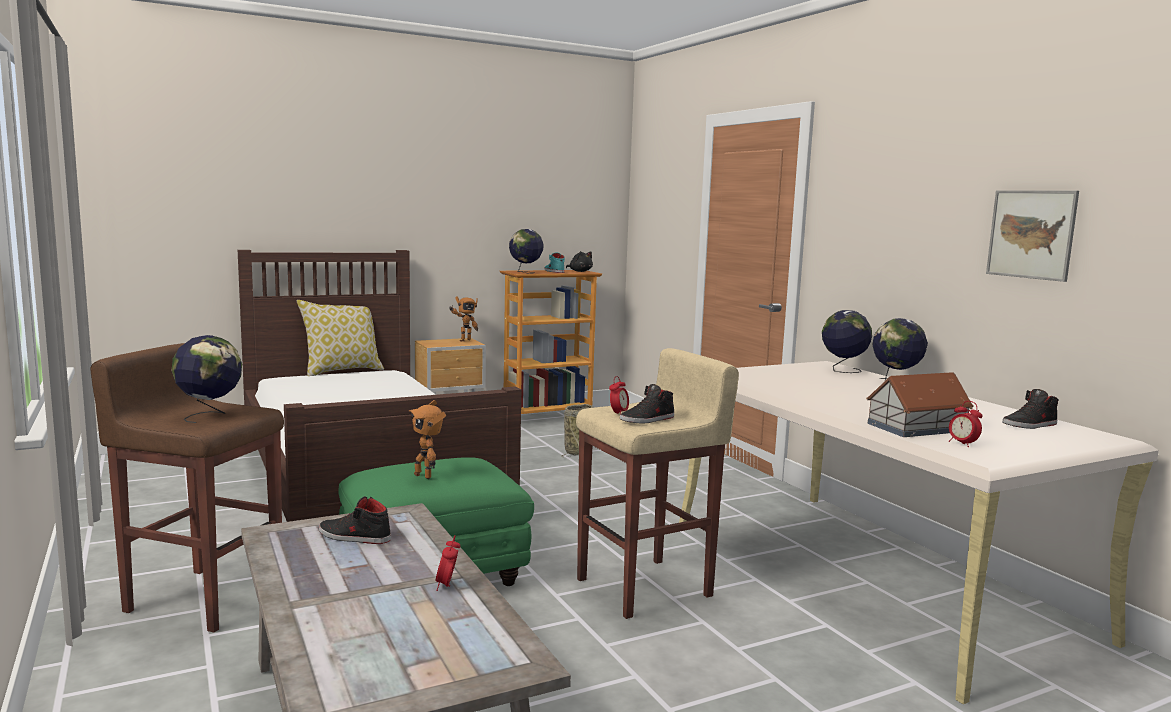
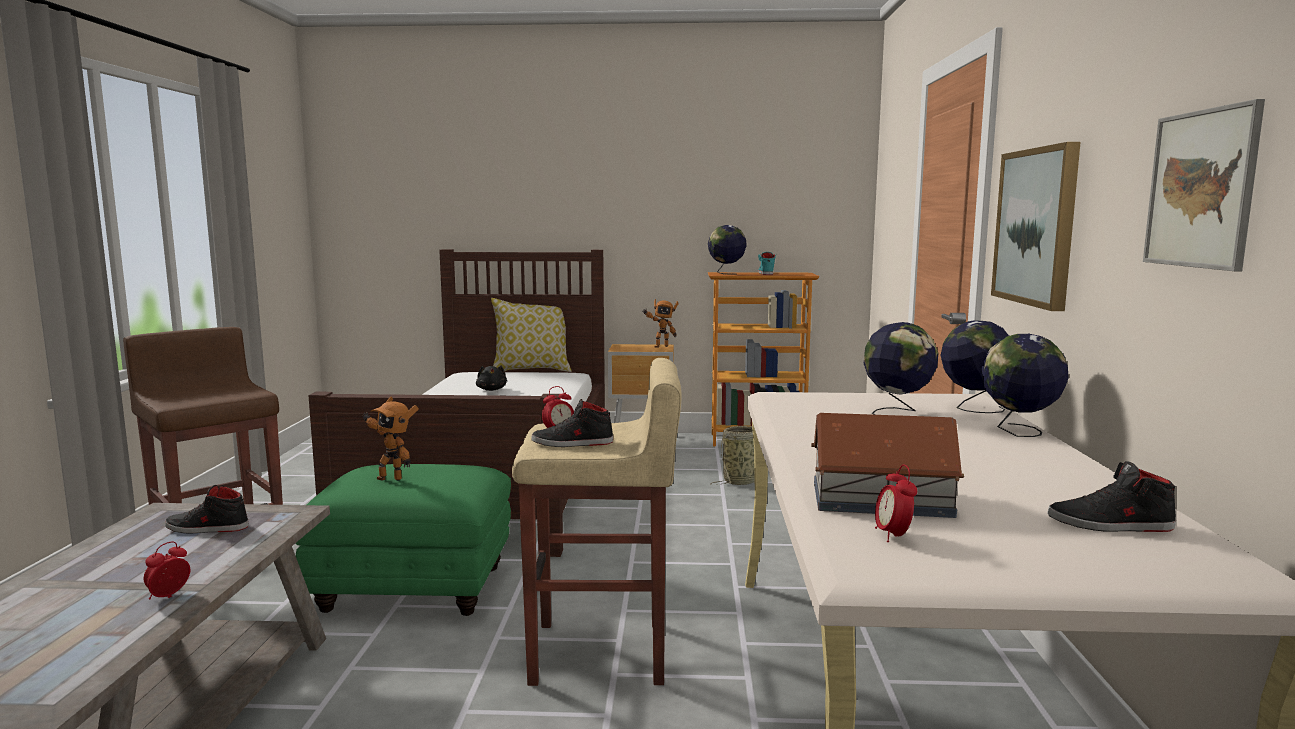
camera: 30 degrees right, 0 degrees up
globe [171,335,242,423] -> globe moved to [864,322,938,415]
black shoe [319,496,391,544] -> black shoe turned 45 degrees counterclockwise [165,485,249,534]
toy robot [409,400,446,479] -> toy robot turned 60 degrees counterclockwise [362,396,419,481]
black plush toy [566,251,593,272] -> black plush toy moved to [476,366,507,391]
none -> picture [991,142,1081,311]

